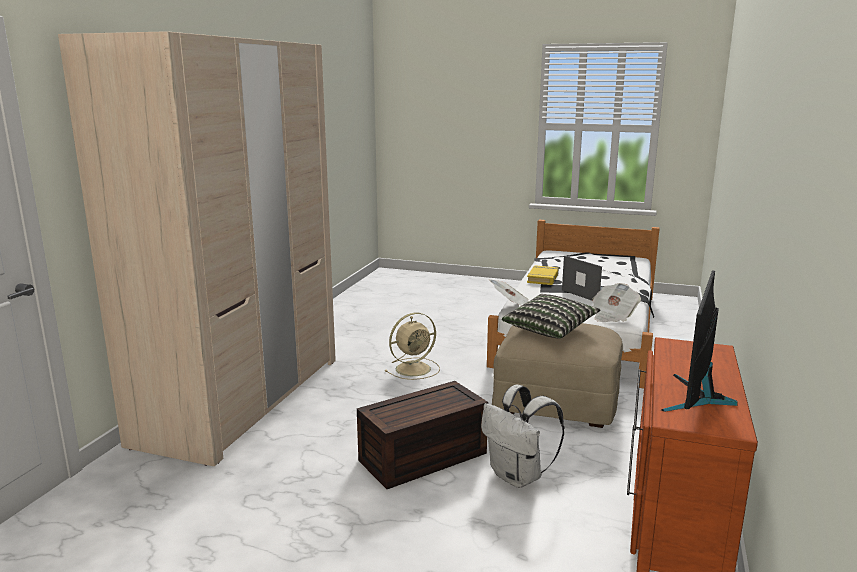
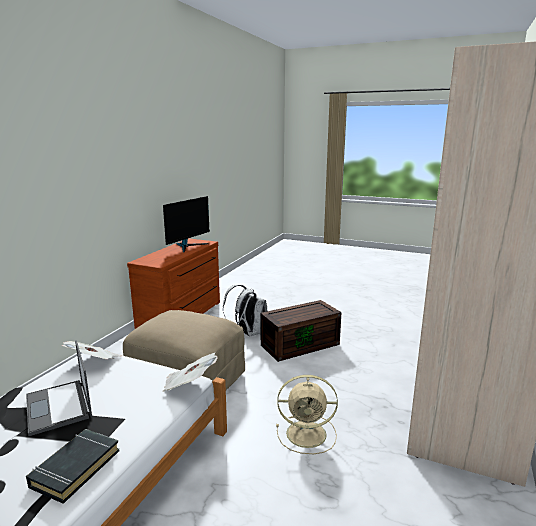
camera: 175 degrees left, 0 degrees up
beige fan [385,313,440,380] -> beige fan turned 150 degrees counterclockwise [276,375,338,454]
pillow [502,294,601,339] -> none
yellow book [527,265,559,285] -> black book [26,429,119,504]

